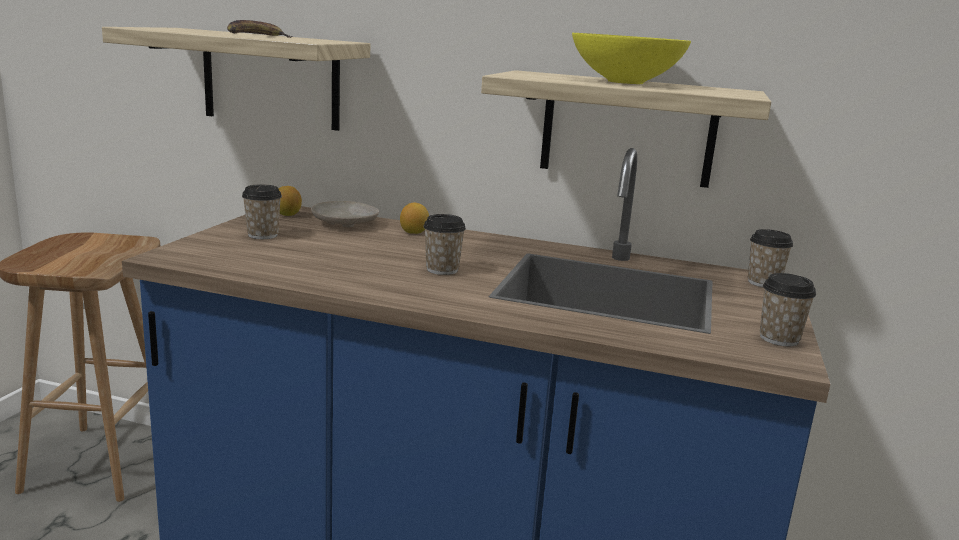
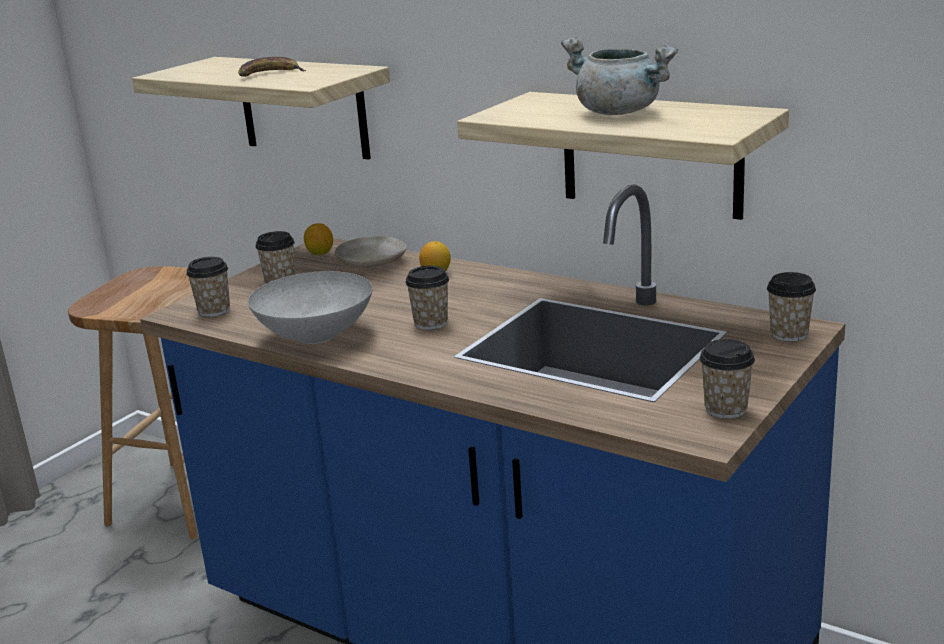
camera: 20 degrees right, 5 degrees up
yellow bowl [572,33,691,84] -> grey cooking pot [561,37,678,115]
none -> cup [186,257,230,317]
none -> grey bowl [248,271,372,344]

